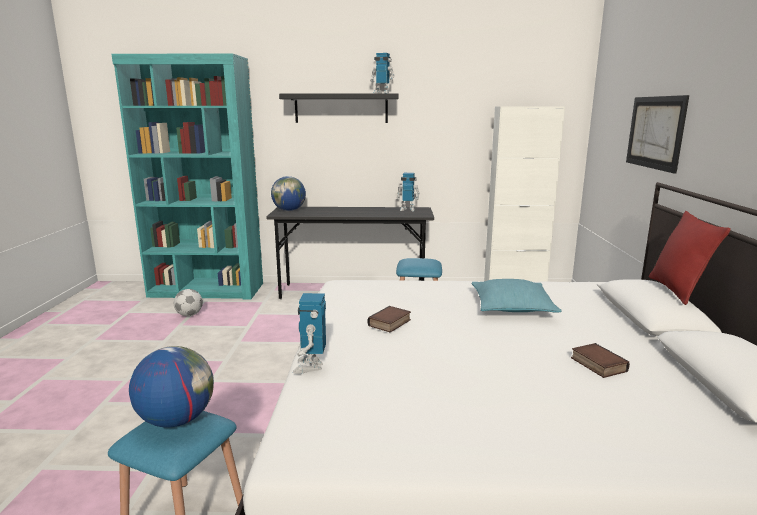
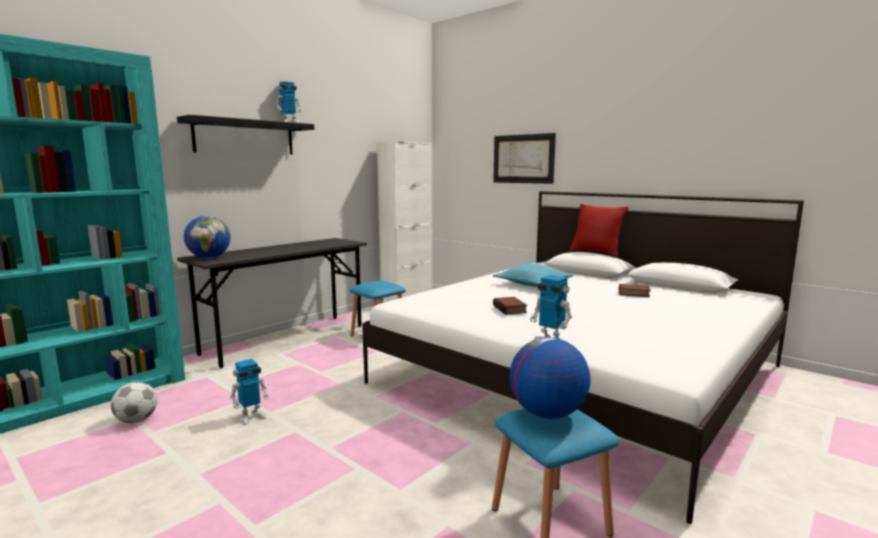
camera: 50 degrees left, 5 degrees down
toy robot [397,173,420,212] -> toy robot moved to [230,359,269,425]

